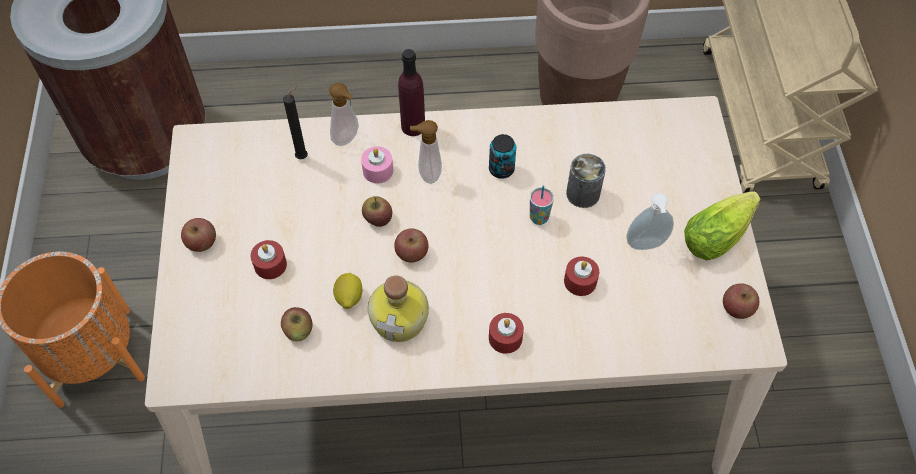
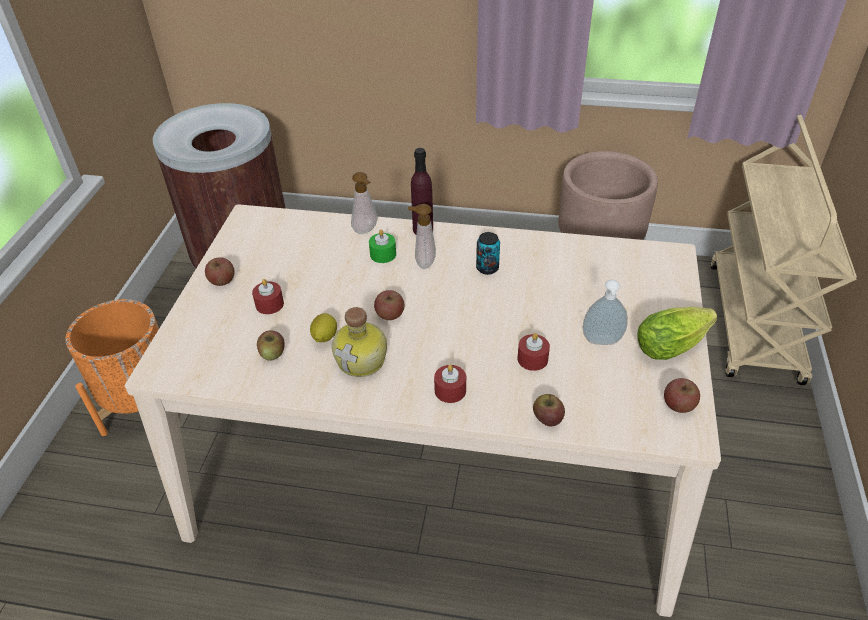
camera: 15 degrees right, 15 degrees down
black candle [283,86,308,159] -> none
pink candle [361,146,393,183] -> green candle [369,229,396,263]
apple [362,196,392,227] -> apple moved to [533,394,565,427]
cup [530,185,554,225] -> none
can [566,154,606,208] -> none

